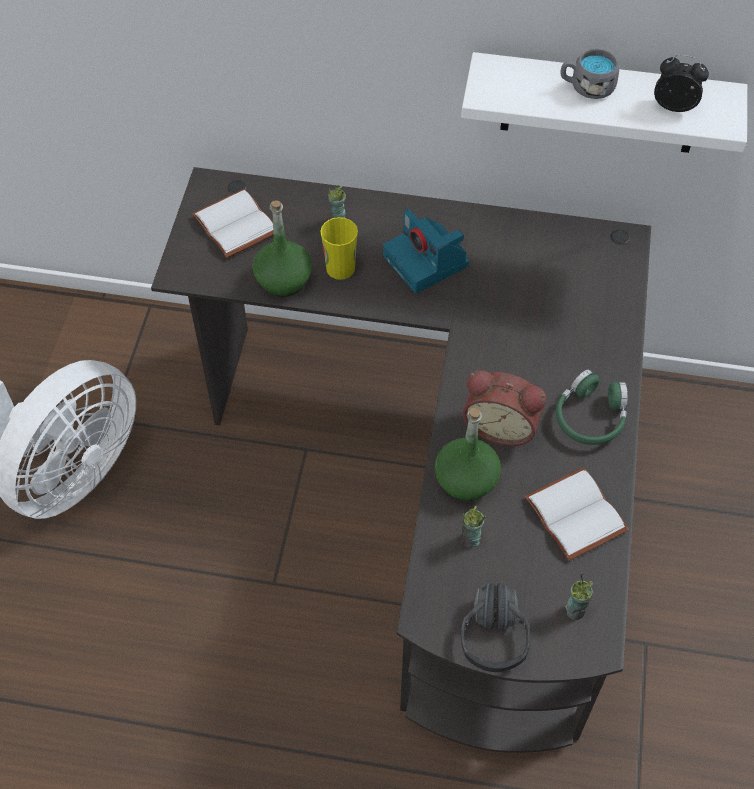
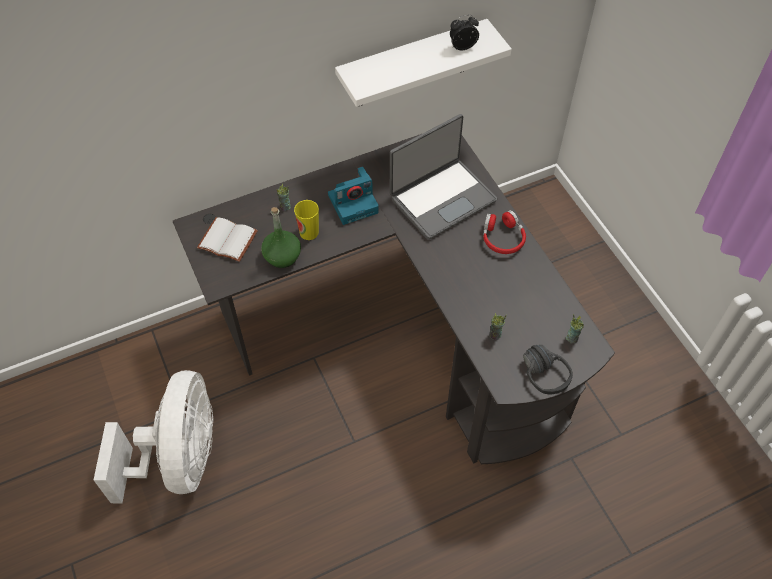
camera: 35 degrees left, 0 degrees up
camera [383,209,469,293] -> camera turned 45 degrees counterclockwise [328,166,379,225]
green bottle [434,408,501,501] -> none
alarm clock [463,370,546,446] -> none
white book [524,467,629,561] -> none
green headphones [556,370,628,445] -> red headphones [483,210,526,254]
grey mug [560,49,619,99] -> none
none -> laptop [390,114,497,240]

